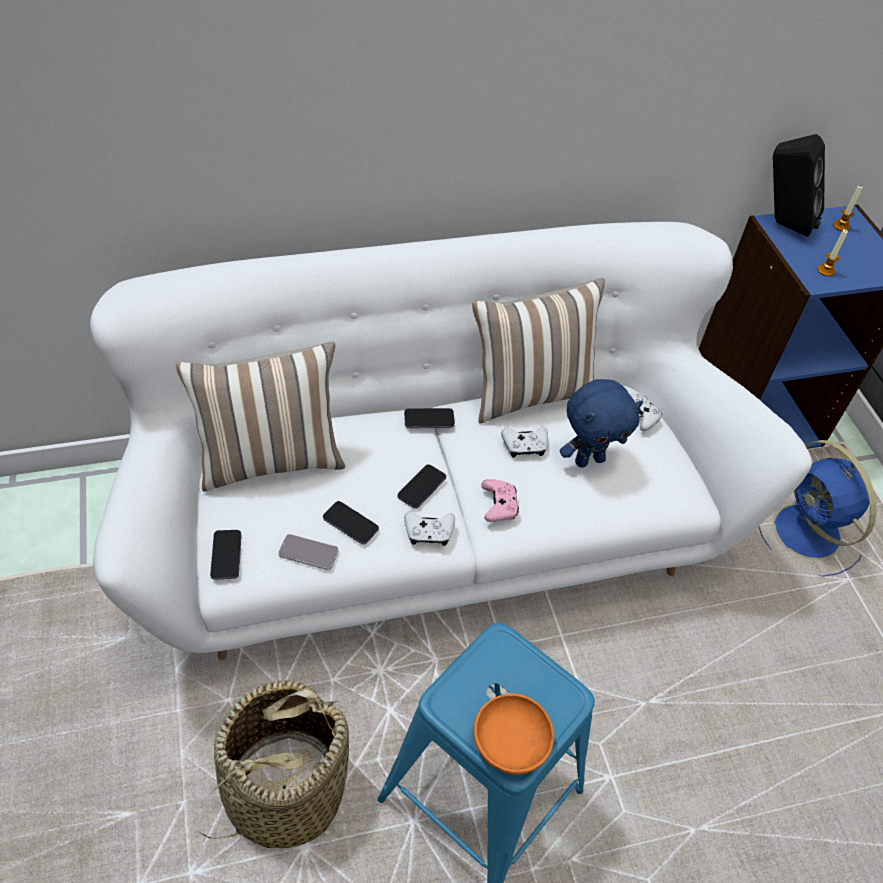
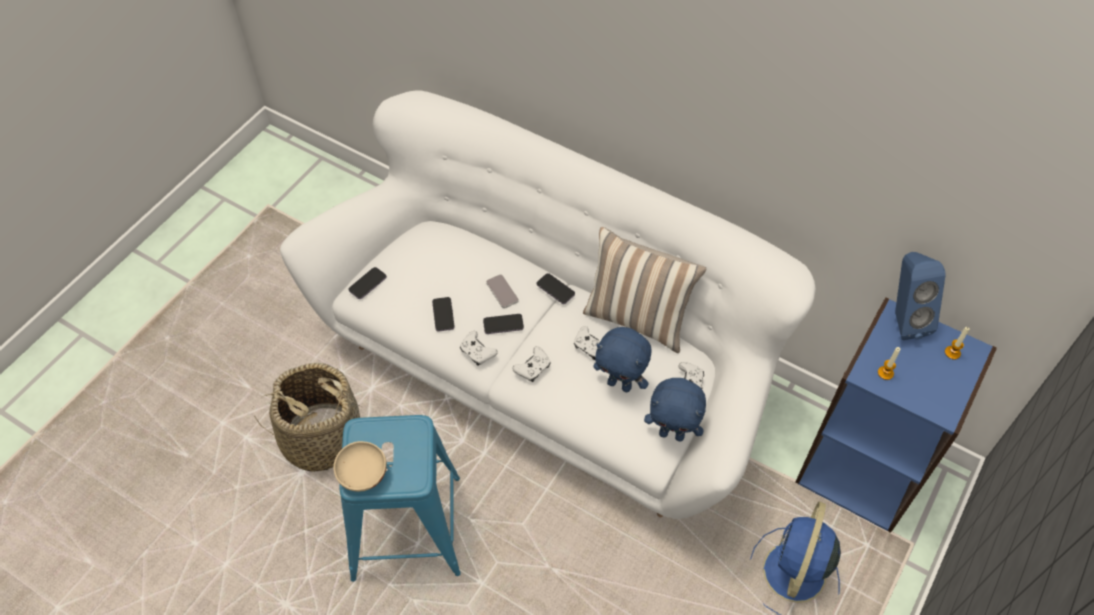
camera: 50 degrees right, 5 degrees up
pillow [176,341,345,492] -> none
phone [278,534,339,570] -> phone moved to [486,274,519,308]
orange bowl [473,694,554,775] -> beige bowl [333,441,387,492]
pink game controller [481,479,519,522] -> white game controller [512,346,551,382]
black speaker [773,134,825,237] -> blue speaker [895,252,946,340]
none -> blue plush toy [644,378,706,442]

